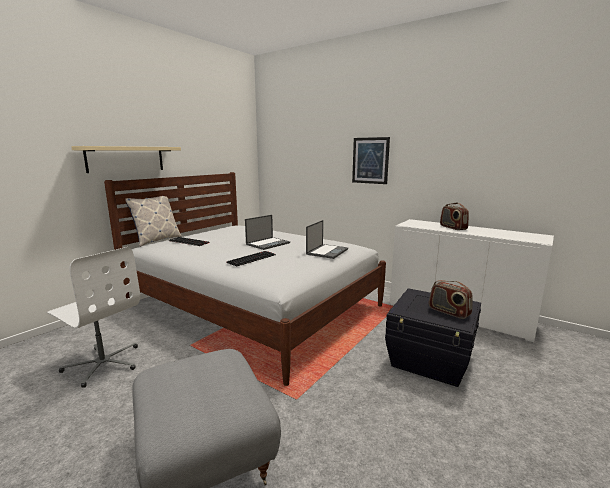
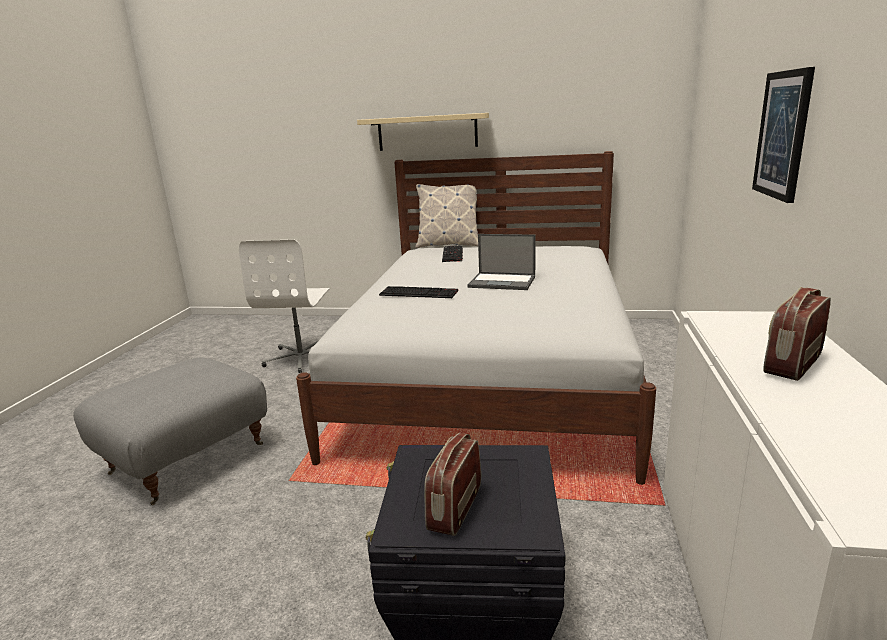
camera: 65 degrees right, 5 degrees up
laptop [306,220,348,259] -> none

